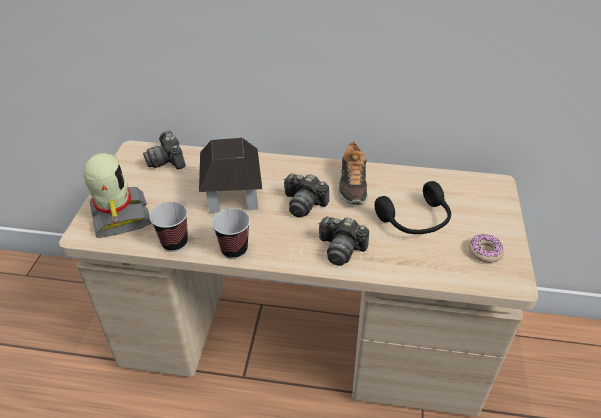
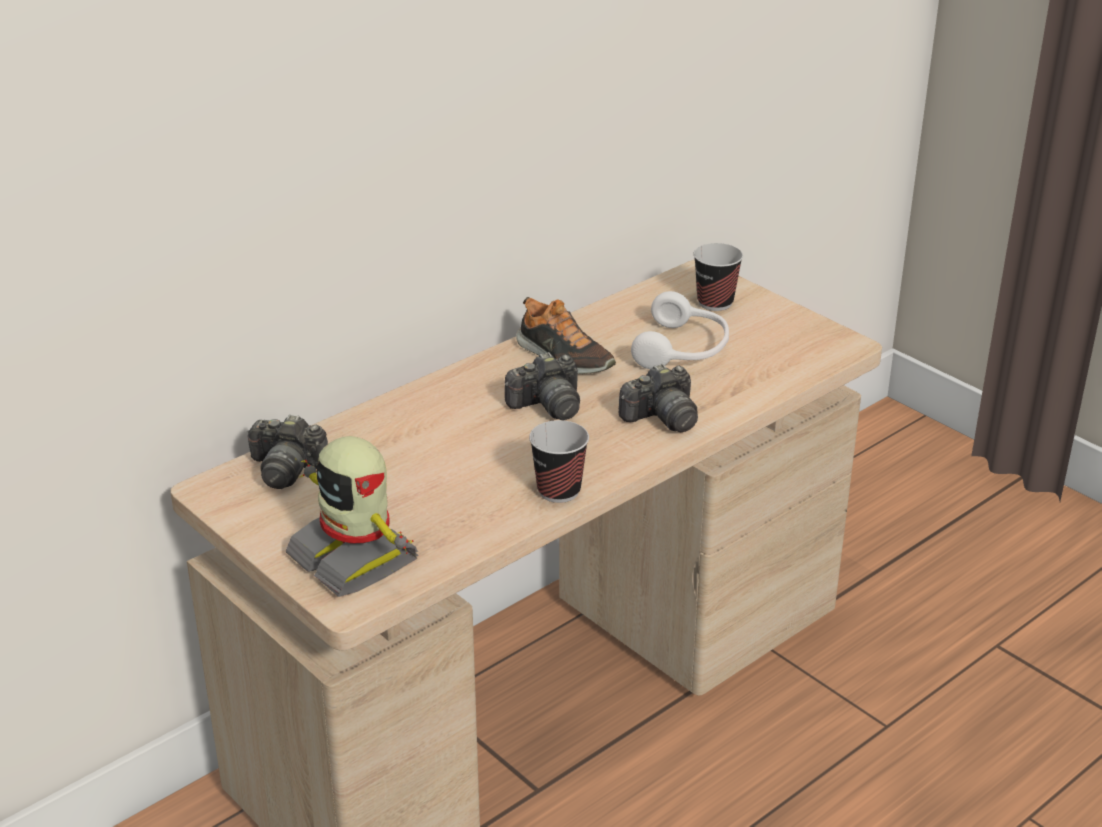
camera: 50 degrees left, 10 degrees down
toy robot [83,153,151,238] -> toy robot turned 150 degrees counterclockwise [286,436,419,597]
cup [150,202,188,252] -> cup moved to [694,243,743,311]
toy house [199,138,262,213] -> none
black headphones [375,181,451,234] -> white headphones [631,291,729,369]
donut [469,234,504,263] -> none

